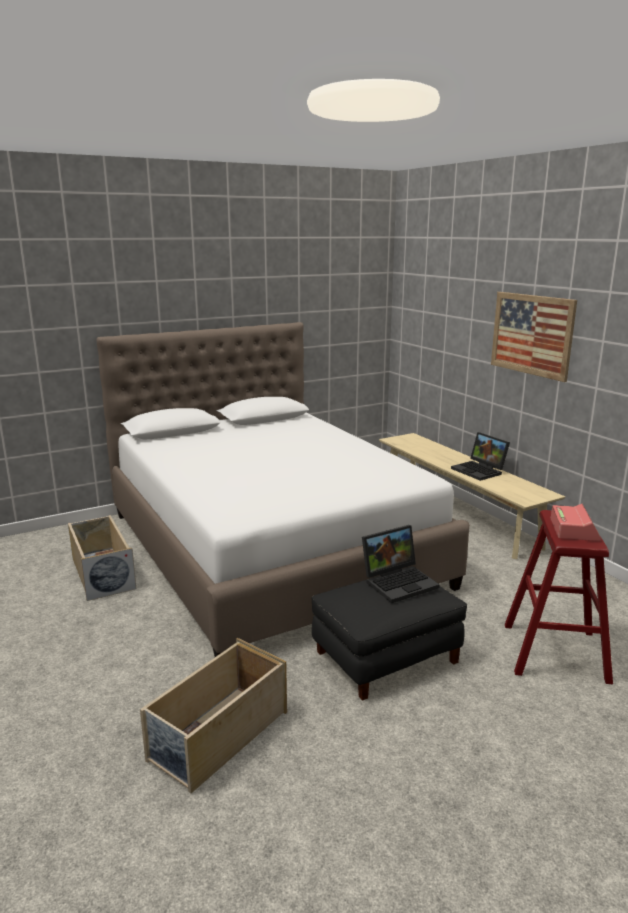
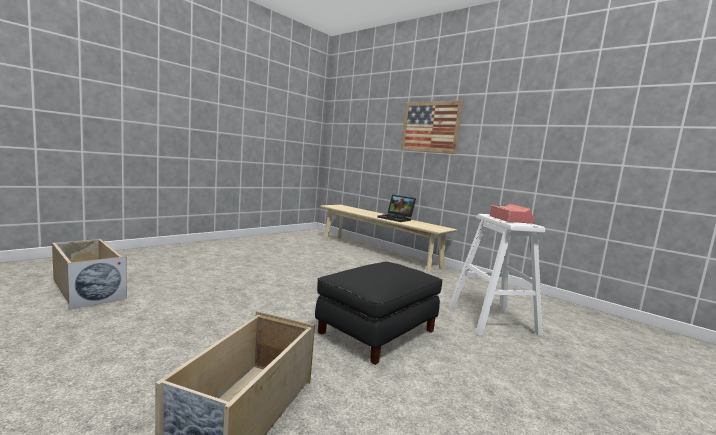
camera: 20 degrees left, 10 degrees down
white bed [97,322,470,657] -> none
laptop [362,525,440,603] -> none
red stool [505,510,613,685] -> white stool [448,214,545,336]

